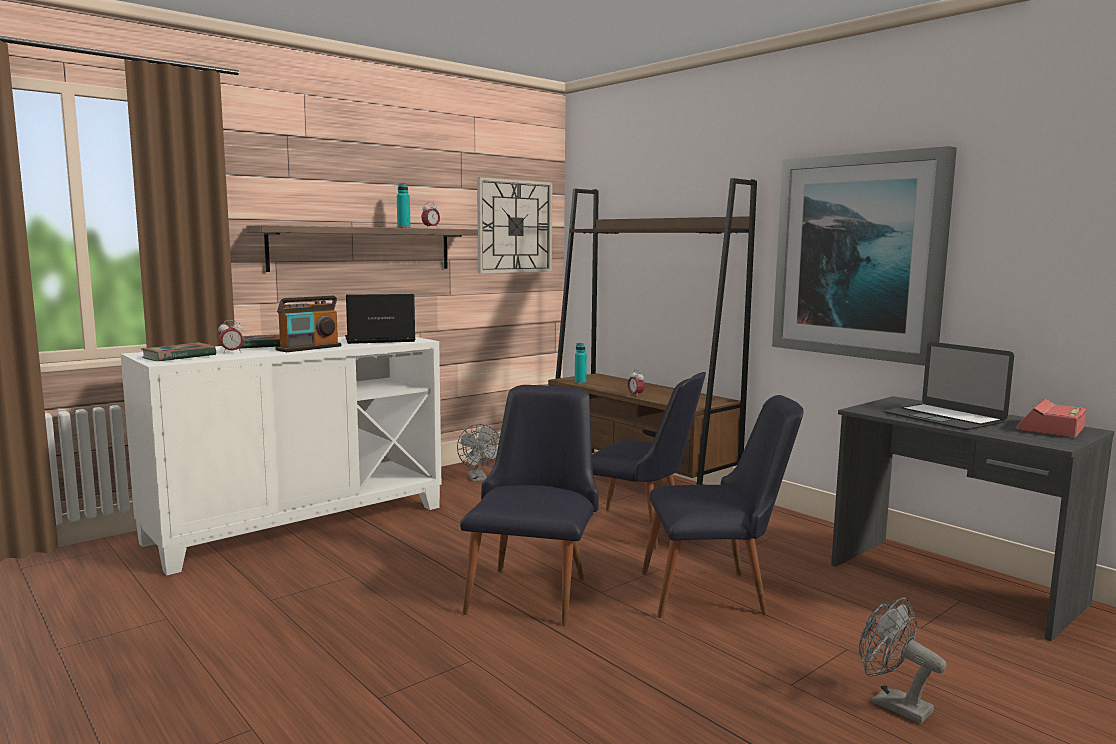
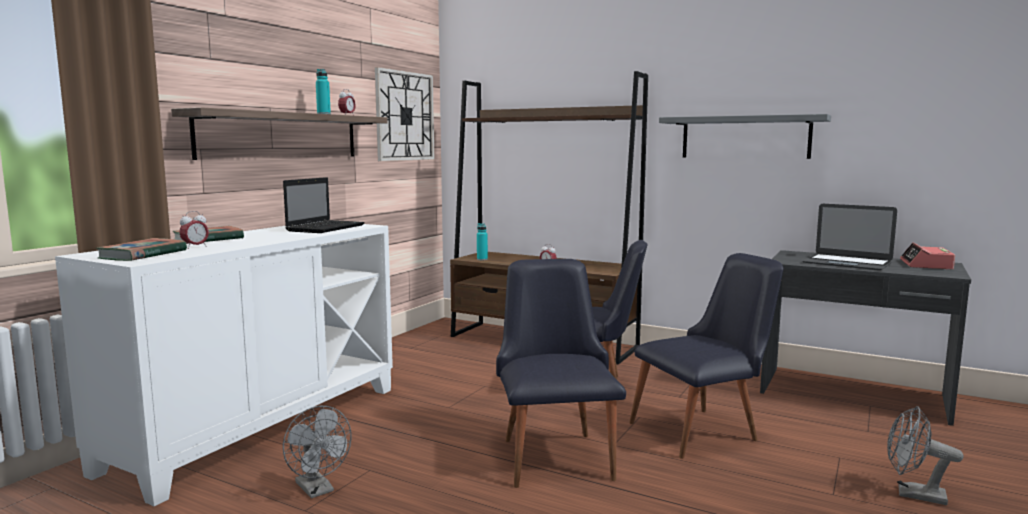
camera: 20 degrees left, 0 degrees up
radio [275,296,342,352] -> none
laptop [345,294,415,344] -> laptop turned 150 degrees clockwise [283,177,365,233]
grey fan [457,424,500,482] -> grey fan moved to [283,406,351,498]
picture [772,146,957,366] -> grey shelf [659,114,831,159]

